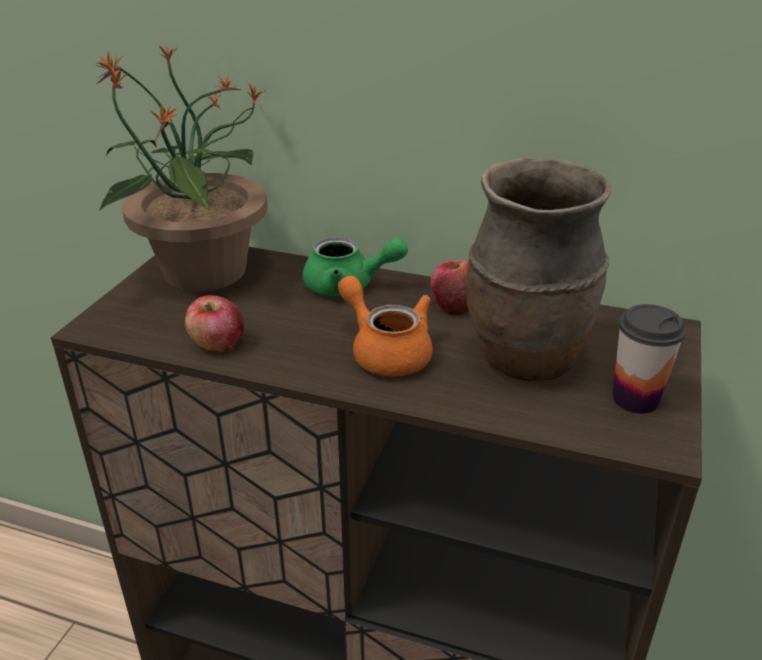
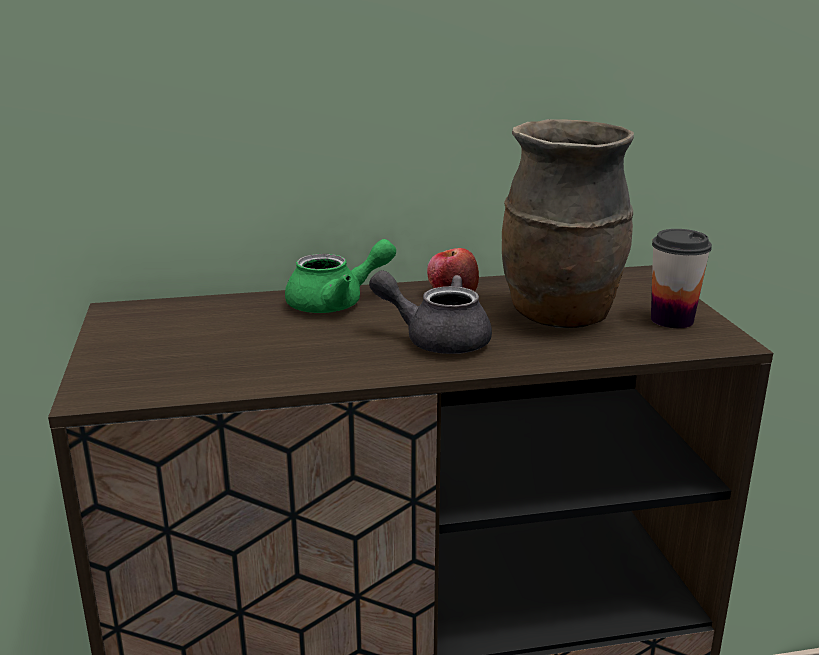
camera: 30 degrees left, 10 degrees down
potted plant [95,44,268,291] -> none
apple [185,295,244,353] -> none
orange teapot [338,275,433,377] -> grey teapot [369,270,492,354]

